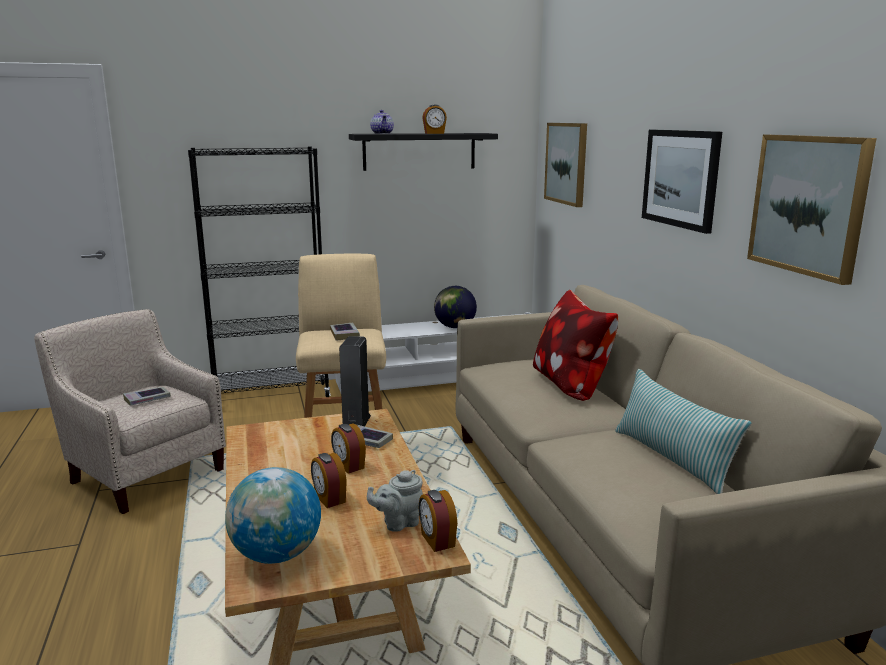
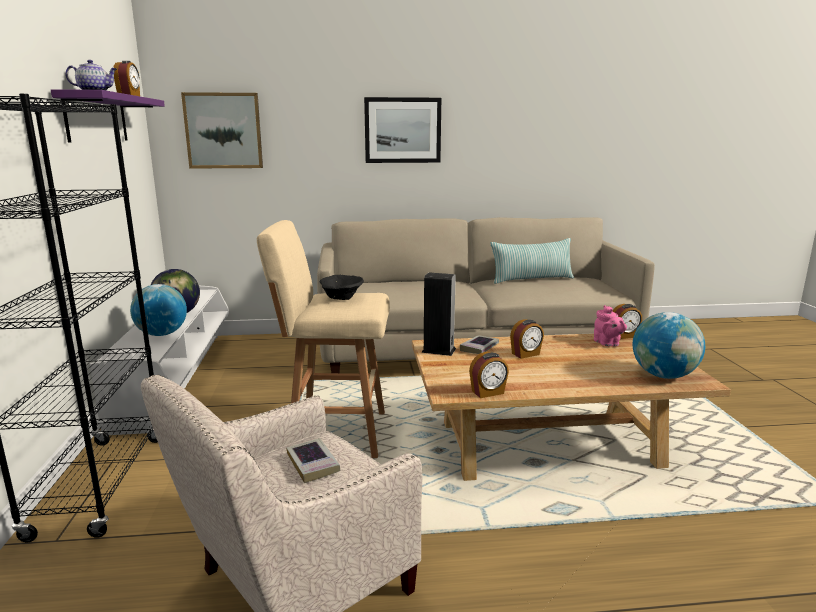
camera: 80 degrees left, 0 degrees up
alarm clock [311,453,347,508] -> alarm clock moved to [469,352,509,398]
book [330,323,360,341] -> black bowl [320,275,364,300]
black shelf [349,133,498,171] -> purple shelf [51,89,165,143]
grey teapot [367,470,423,532] -> pink teapot [594,305,627,346]
pillow [533,290,618,401] -> none
picture [747,135,877,285] -> none
none -> globe [130,284,187,336]

